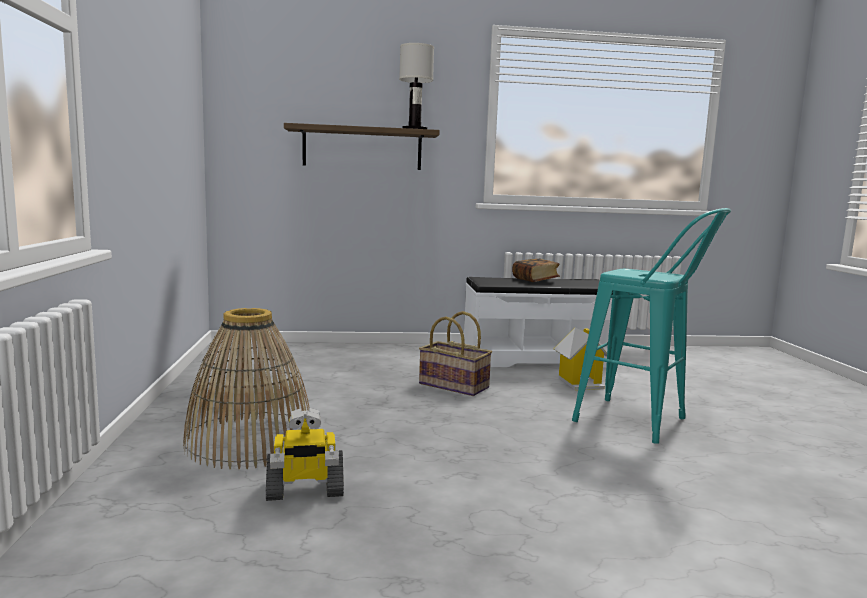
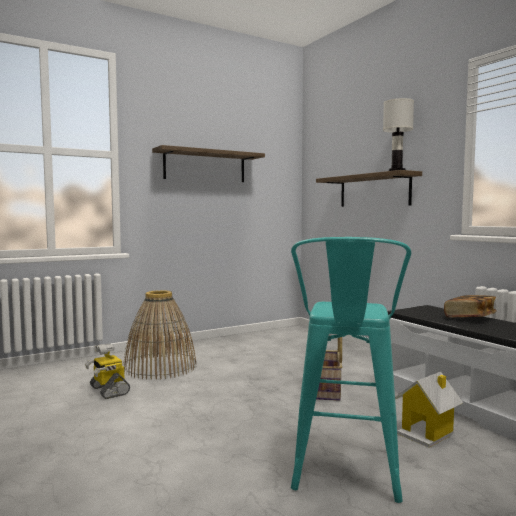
camera: 65 degrees right, 5 degrees down
none -> shelf [152,145,265,182]

